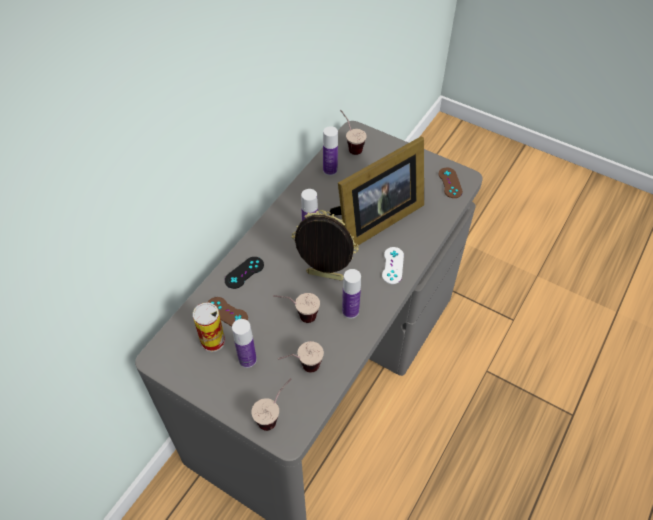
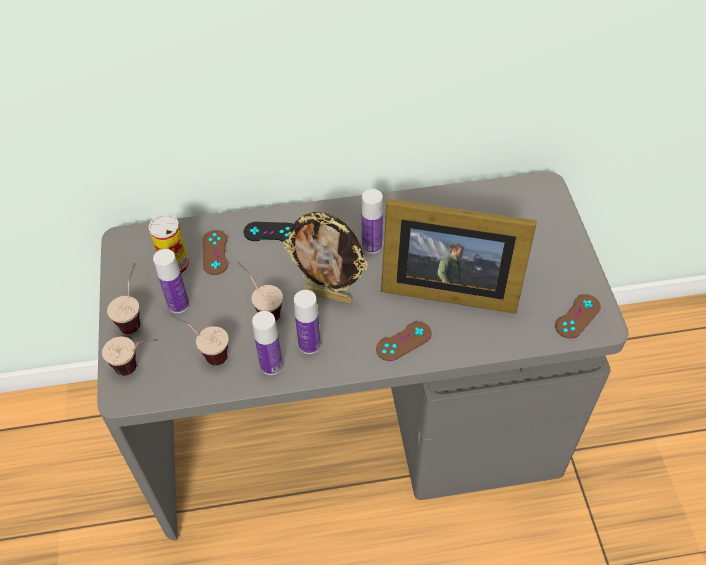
camera: 50 degrees right, 0 degrees up
picture frame [292,210,359,281] -> picture frame turned 135 degrees clockwise [283,212,368,303]
bottle [323,126,338,176] -> bottle moved to [252,311,283,375]
cup [340,110,367,155] -> cup moved to [107,263,140,334]
white game controller [382,247,404,284] -> brown game controller [376,321,431,361]

